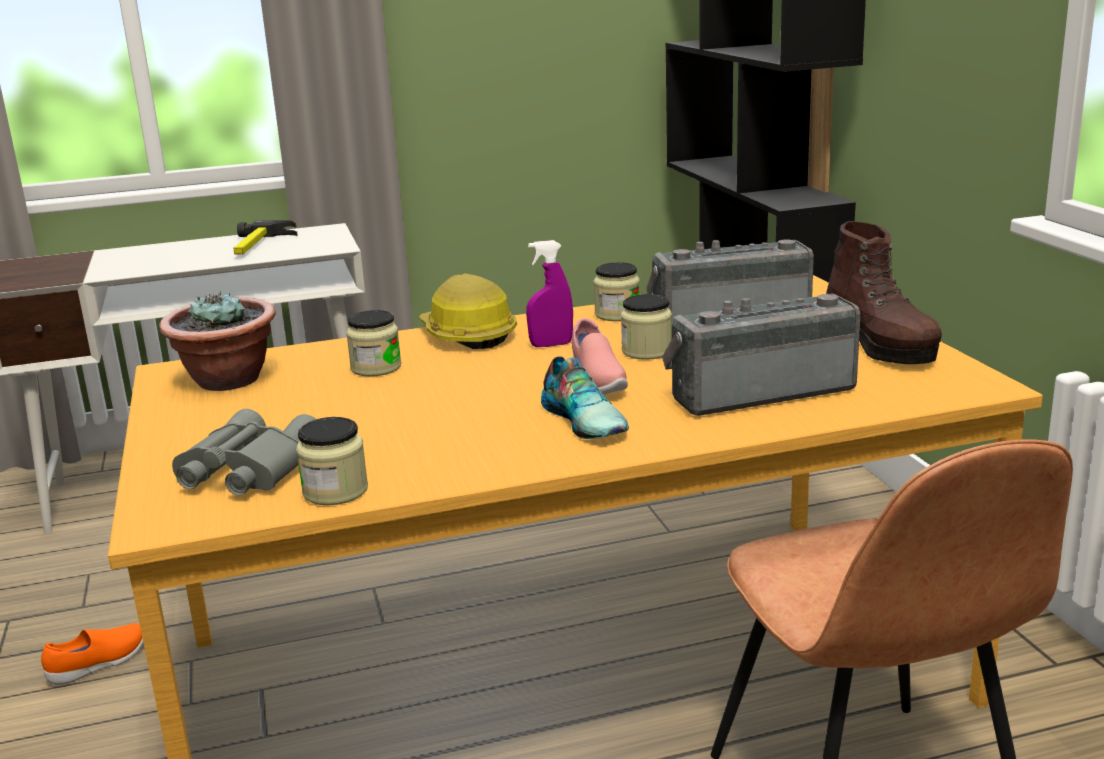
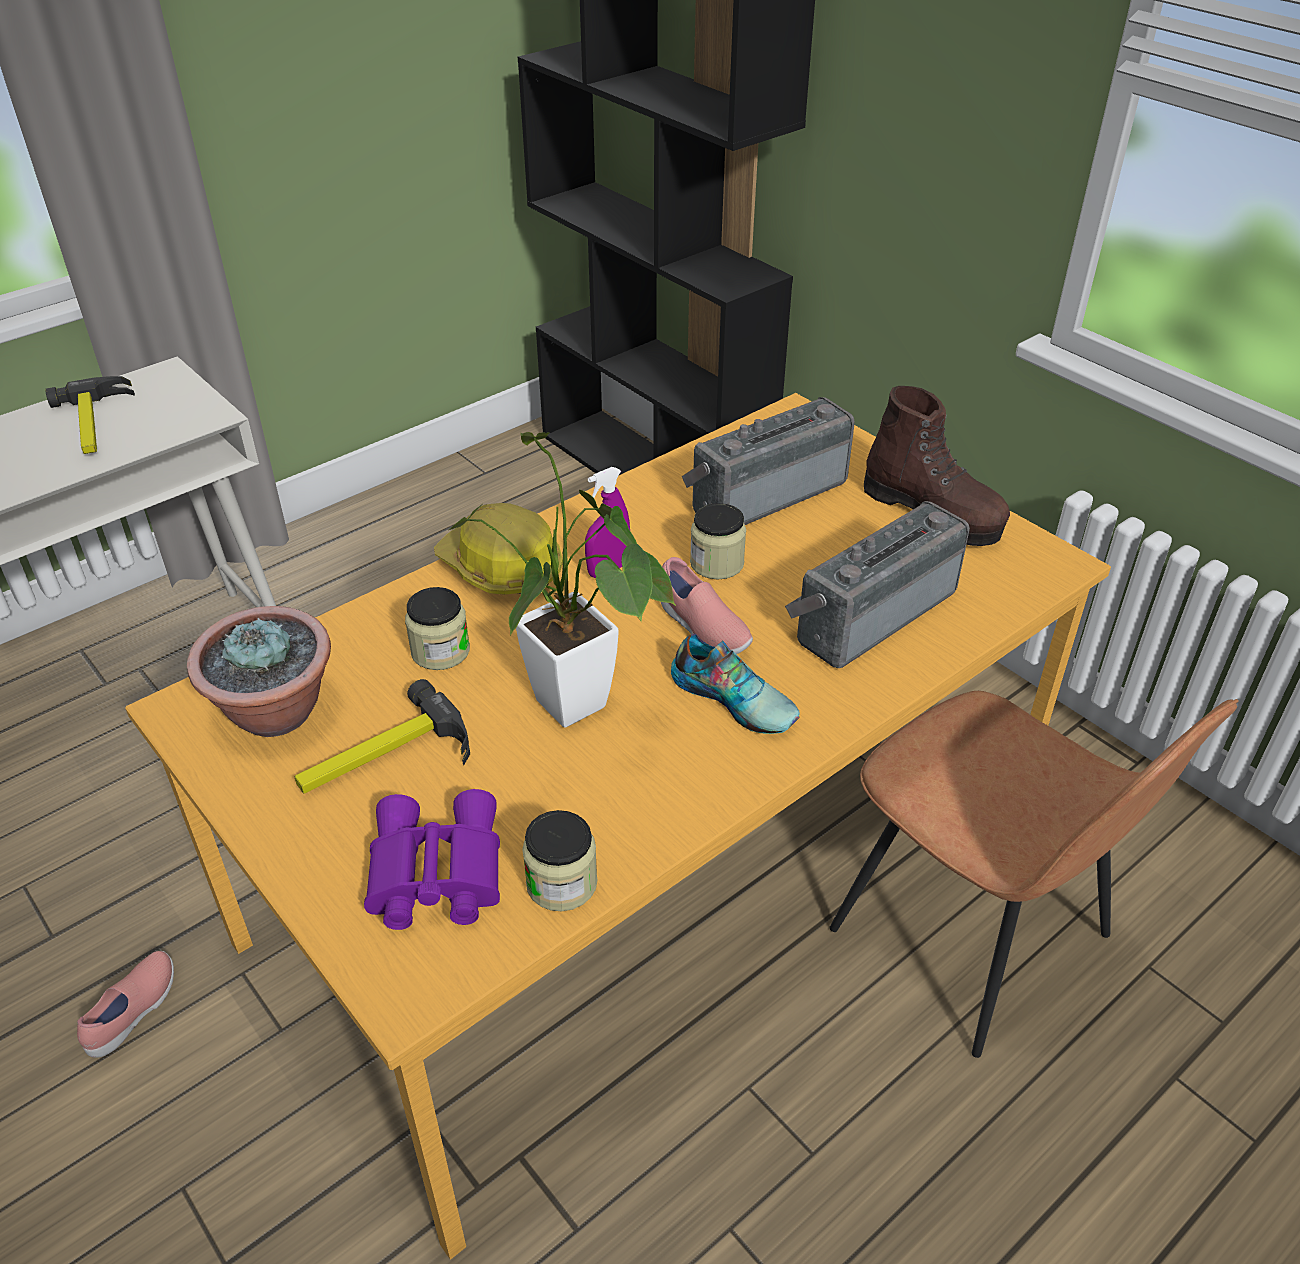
camera: 25 degrees left, 20 degrees up
orange shoe [41,623,143,685] -> pink shoe [77,951,174,1058]
grey binoculars [172,409,316,496] -> purple binoculars [364,789,500,930]
jar [594,262,640,321] -> none
none -> hammer [295,679,470,794]
none -> potted plant [449,432,677,728]

